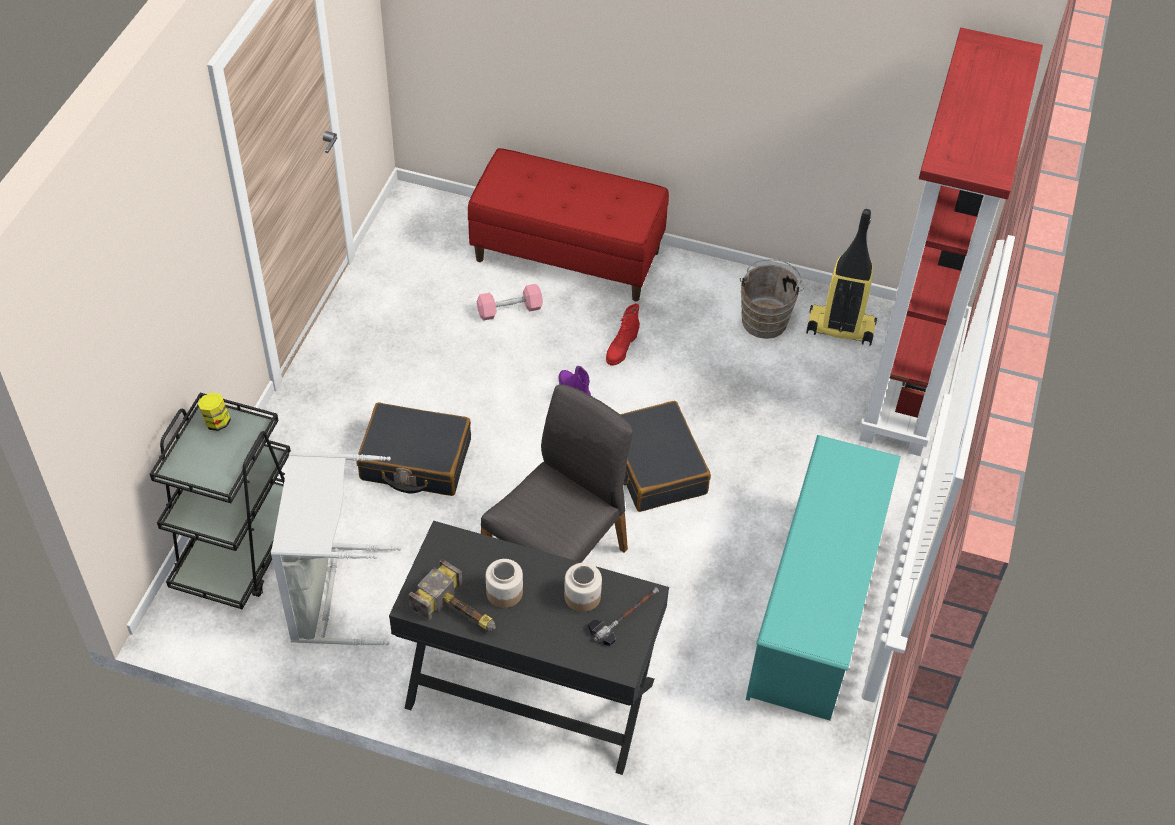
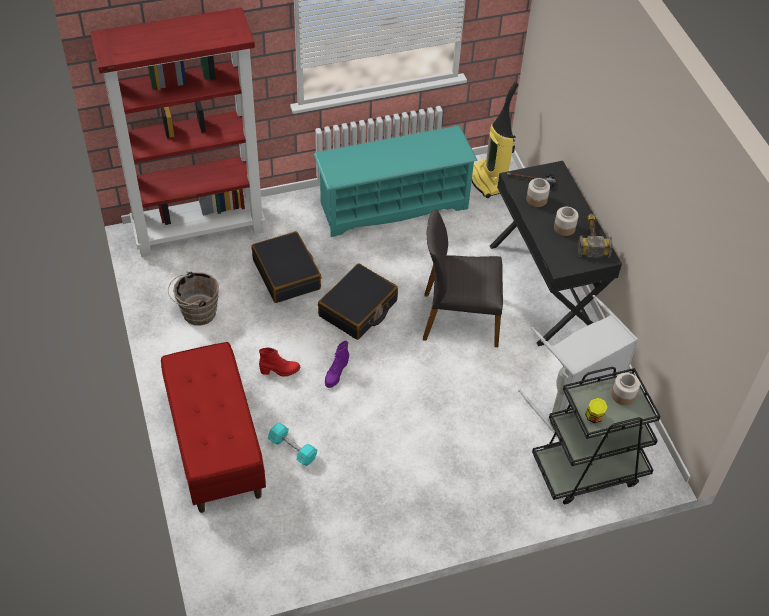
camera: 125 degrees left, 0 degrees up
black suitcase [356,402,471,496] -> black suitcase moved to [251,231,321,303]
pink dumbbell [476,284,543,321] -> turquoise dumbbell [268,423,317,466]
vacuum cleaner [806,209,877,346] -> vacuum cleaner moved to [472,82,519,198]
none -> jar [611,373,640,405]

